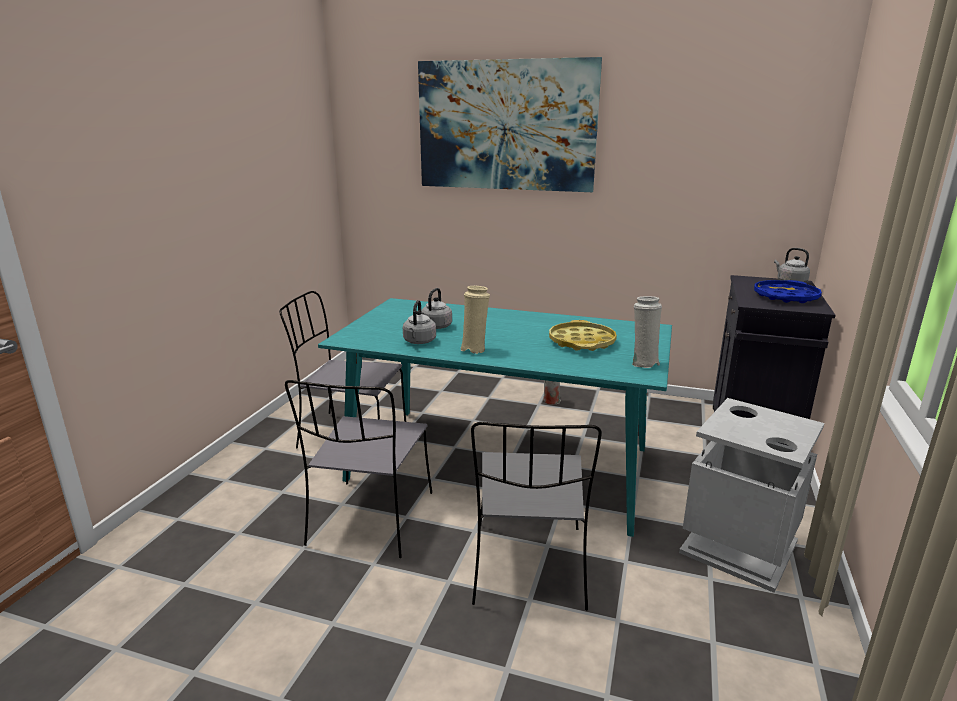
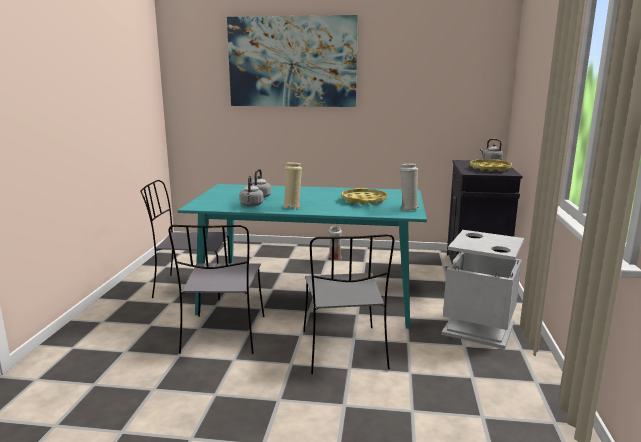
camera: 10 degrees left, 5 degrees down
blue tray [754,280,822,303] -> yellow tray [470,159,512,172]

